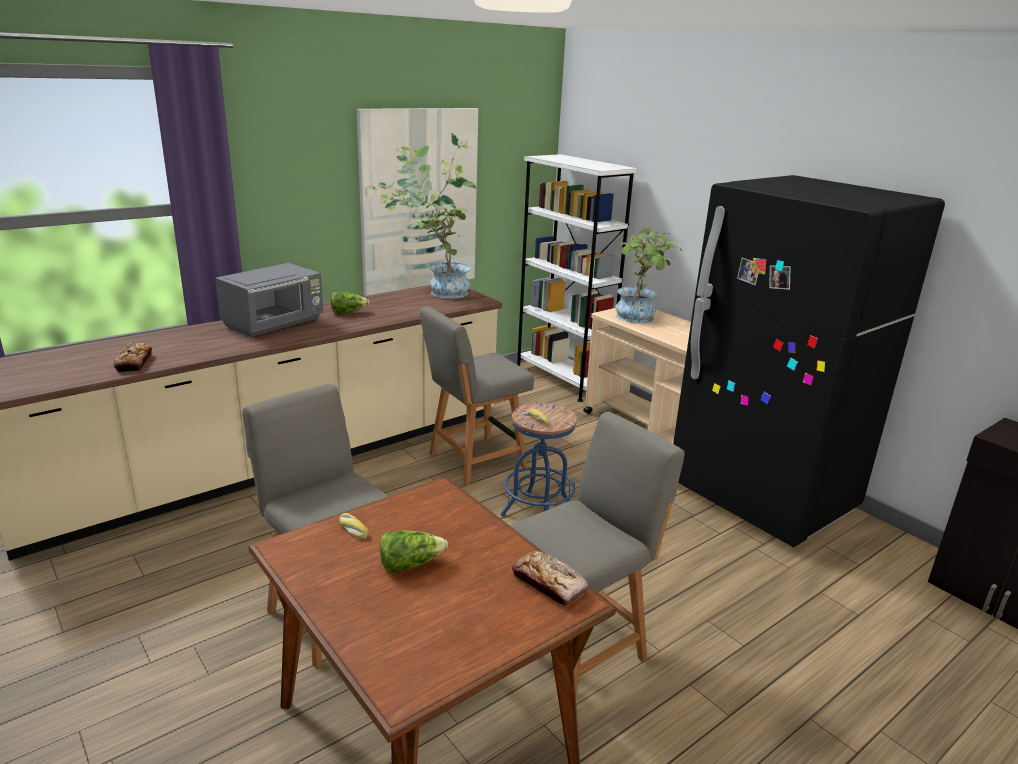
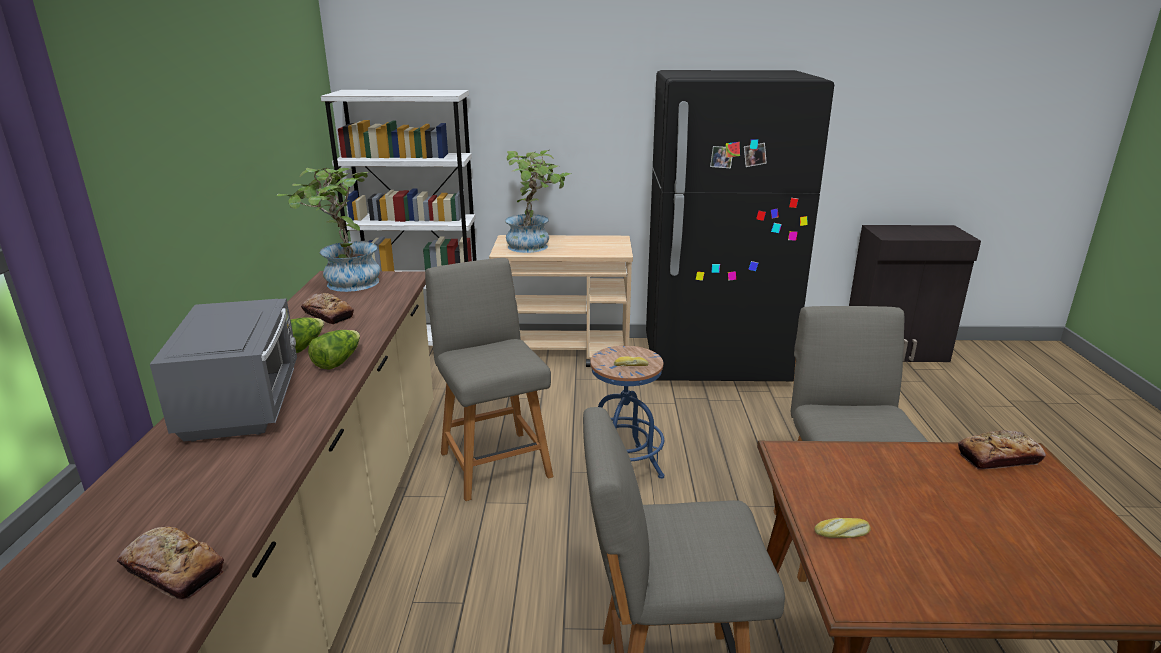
camera: 50 degrees left, 0 degrees up
picture [357,108,478,296] -> none
lettuce [380,530,448,572] -> lettuce moved to [308,330,360,370]
grey chair [420,306,534,486] -> grey chair turned 150 degrees clockwise [425,258,553,501]
none -> bread [301,293,354,324]

